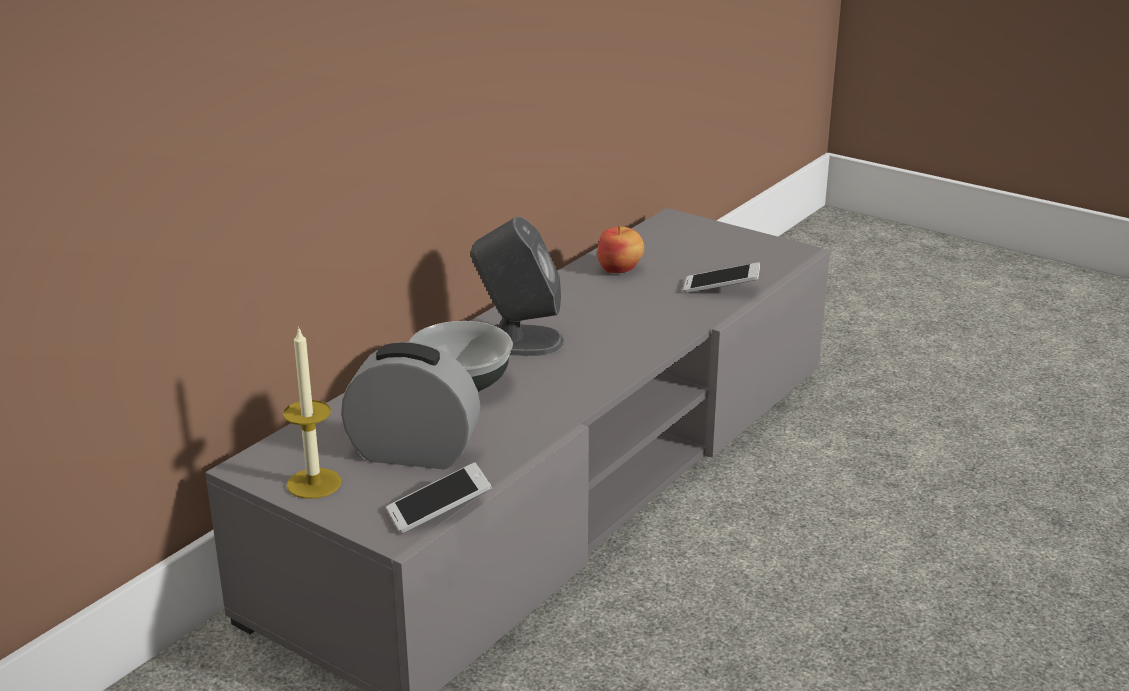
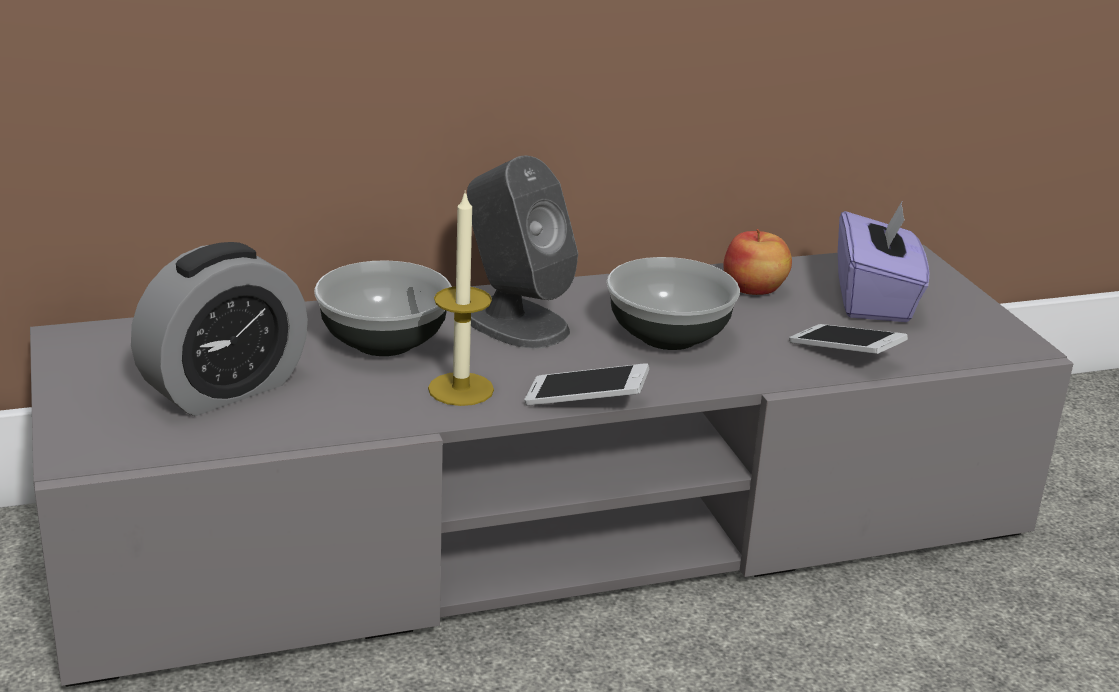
camera: 35 degrees right, 0 degrees up
candle [283,326,341,499] -> candle moved to [428,190,494,406]
alarm clock [341,342,480,469] -> alarm clock turned 90 degrees clockwise [131,242,308,416]
phone [386,463,492,534] -> phone moved to [524,363,649,406]
none -> bowl [606,257,740,350]
none -> purple tissue box [838,200,930,322]

